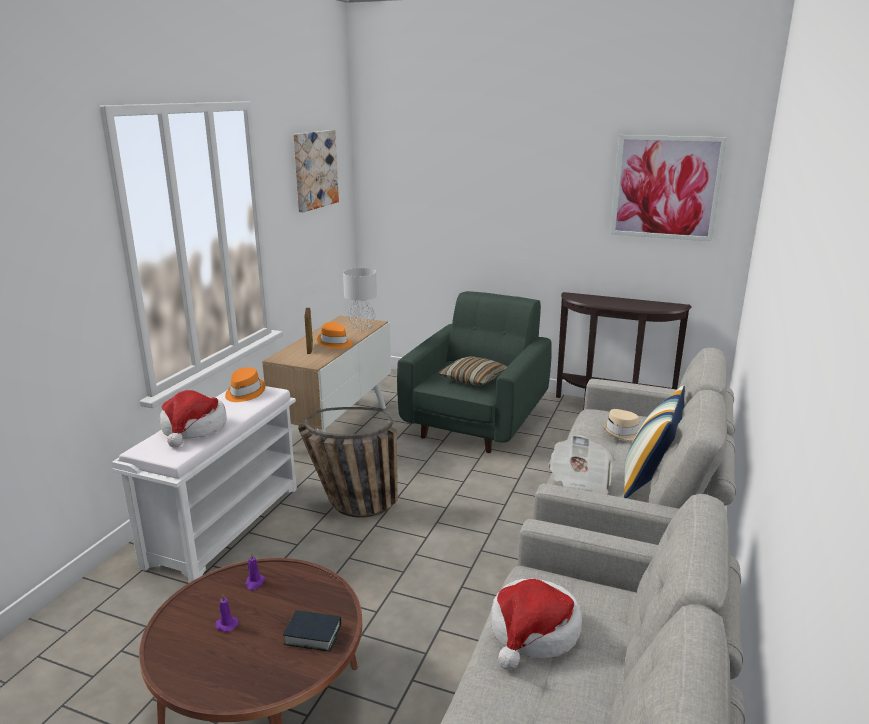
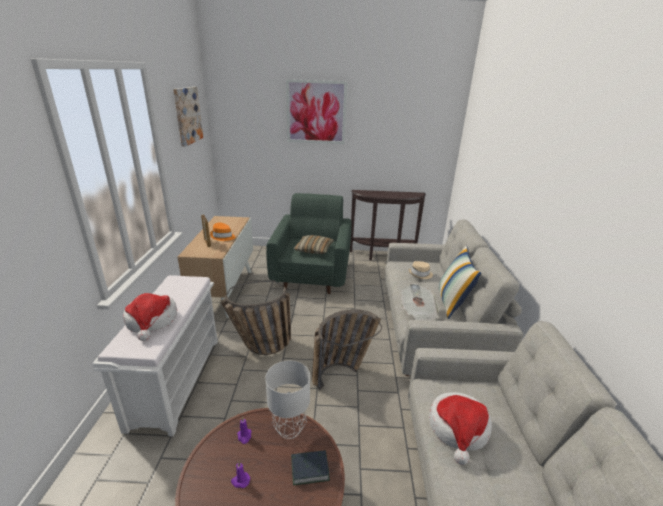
camera: 20 degrees left, 5 degrees up
orange hat [225,367,265,402] -> none
grey table lamp [343,268,377,331] -> grey table lamp moved to [265,361,310,439]
picture [610,135,727,242] -> picture moved to [286,79,347,144]
none -> basket [312,309,382,390]

